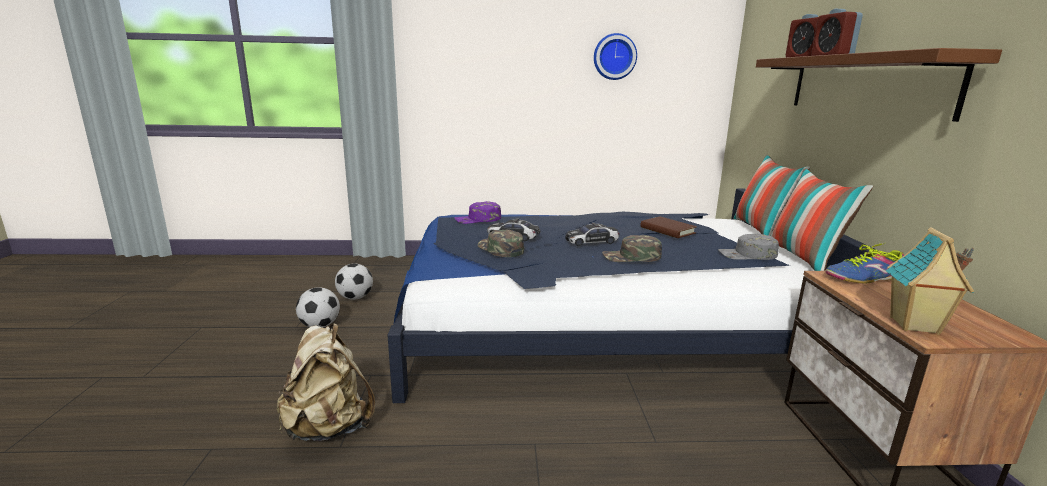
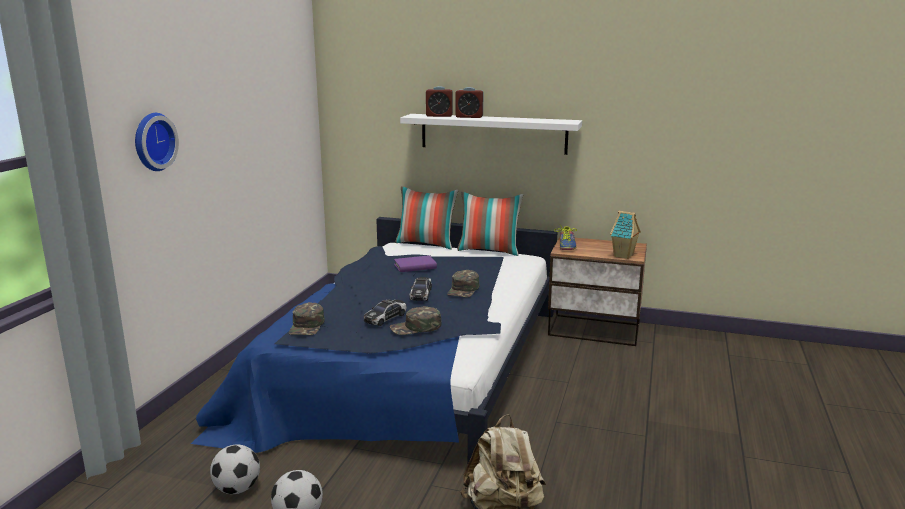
camera: 70 degrees left, 0 degrees up
purple cap [454,201,501,224] -> green cap [289,302,325,335]
wall clock [594,33,637,80] -> wall clock moved to [135,113,179,171]
brown book [640,216,697,238] -> purple book [394,255,437,272]
grey cap [718,234,779,260] -> none
brown shelf [756,48,1002,122] -> white shelf [400,114,582,155]

